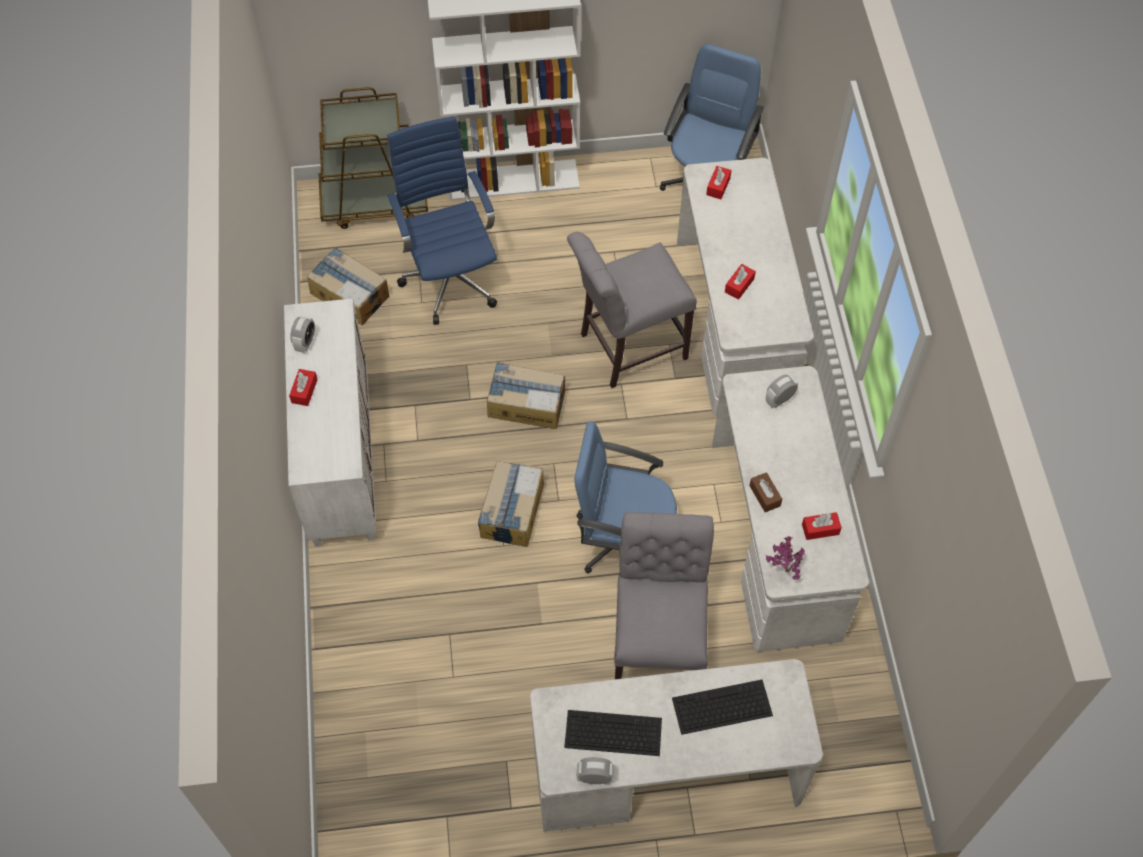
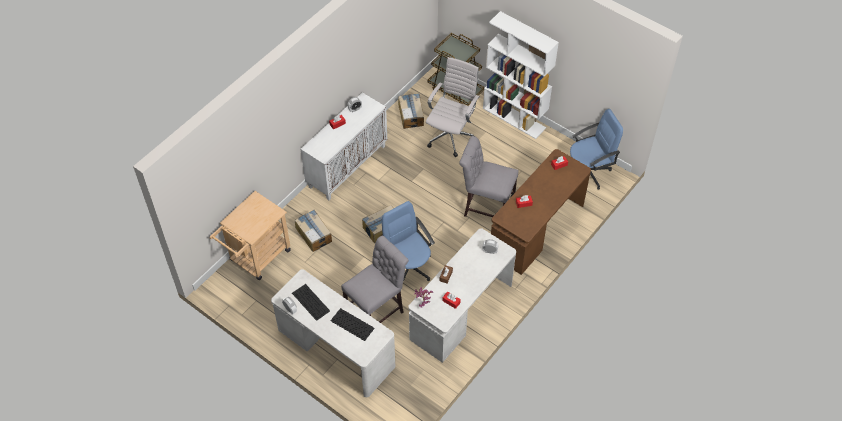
camera: 45 degrees right, 5 degrees down
blue office chair [387,117,497,325] -> white office chair [426,57,480,157]
cardboard box [487,362,565,429] -> cardboard box moved to [295,210,332,252]
white desk [677,158,814,416] -> brown desk [491,149,591,275]
none -> beige cart [210,191,291,280]

